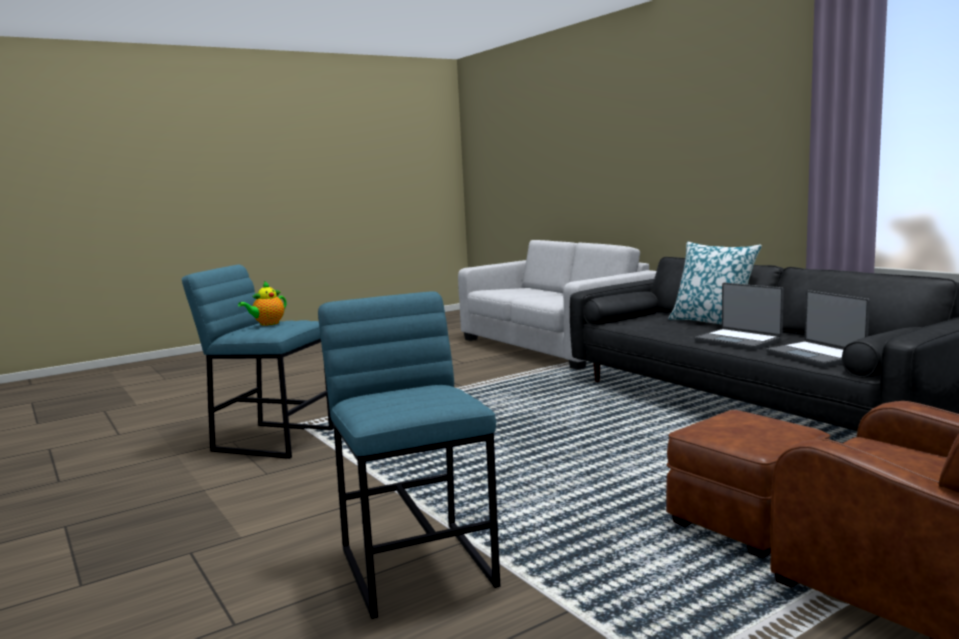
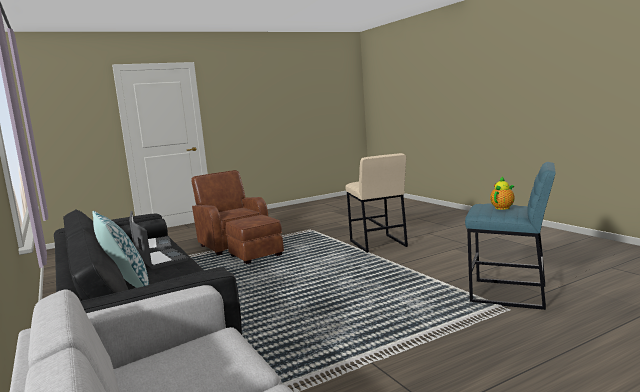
camera: 175 degrees left, 0 degrees up
blue stool [318,292,500,619] -> beige stool [346,153,408,253]

